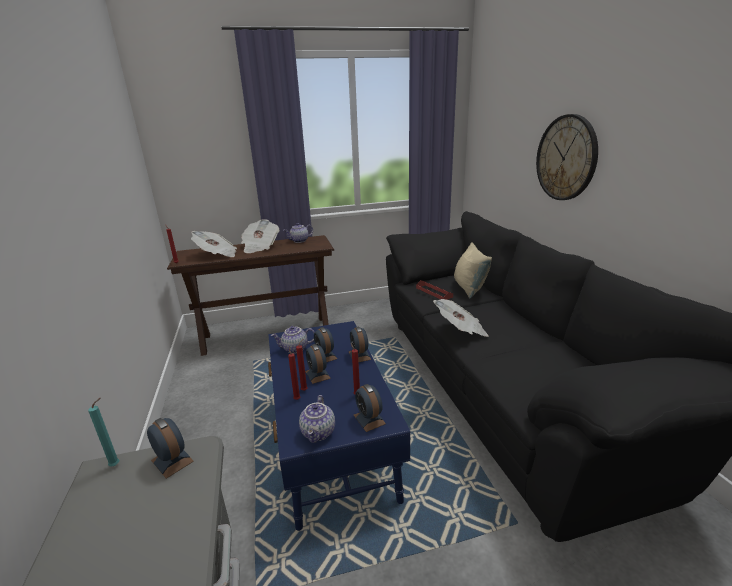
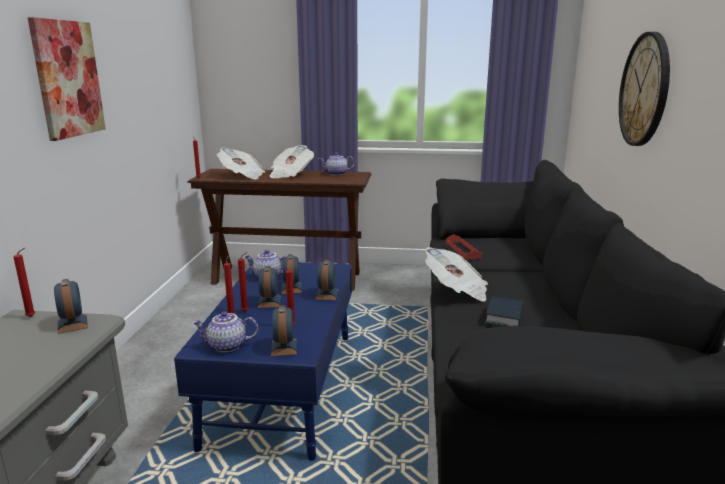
camera: 20 degrees right, 5 degrees down
turquoise candle [88,398,119,466] -> red candle [14,248,35,317]
teapot [299,395,335,443] -> teapot turned 60 degrees clockwise [192,311,258,353]
beige pillow [454,242,492,298] -> none
none -> picture [28,17,106,141]
none -> book [485,297,524,327]

